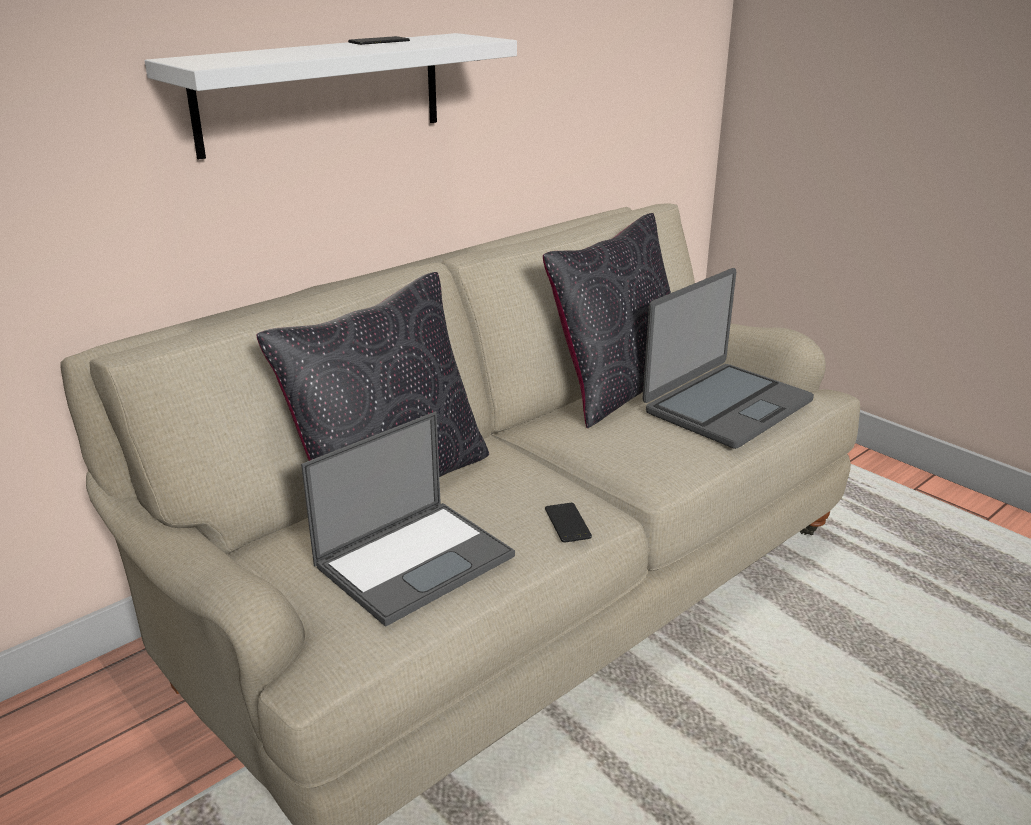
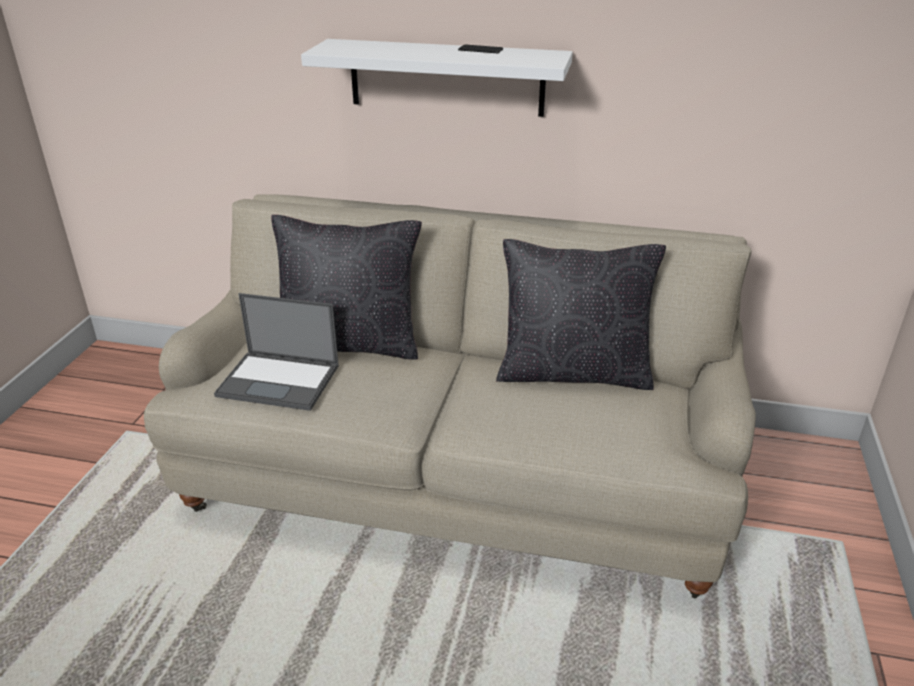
camera: 55 degrees right, 5 degrees up
phone [545,503,592,543] -> none
laptop [642,268,814,449] -> none

